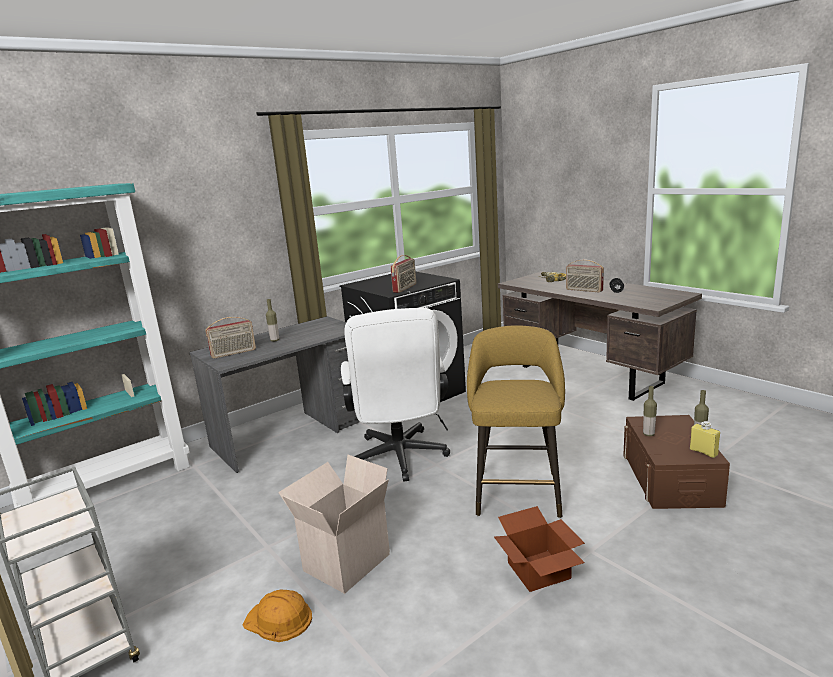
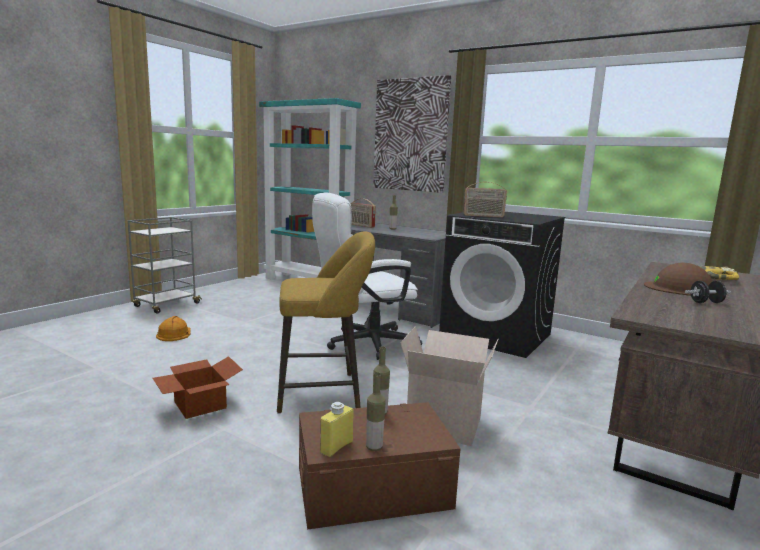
camera: 70 degrees right, 5 degrees down
cardboard box [278,455,390,594] -> cardboard box moved to [400,326,498,446]
radio [566,260,604,292] -> brown hard hat [644,263,712,296]
none -> picture [373,75,451,193]

